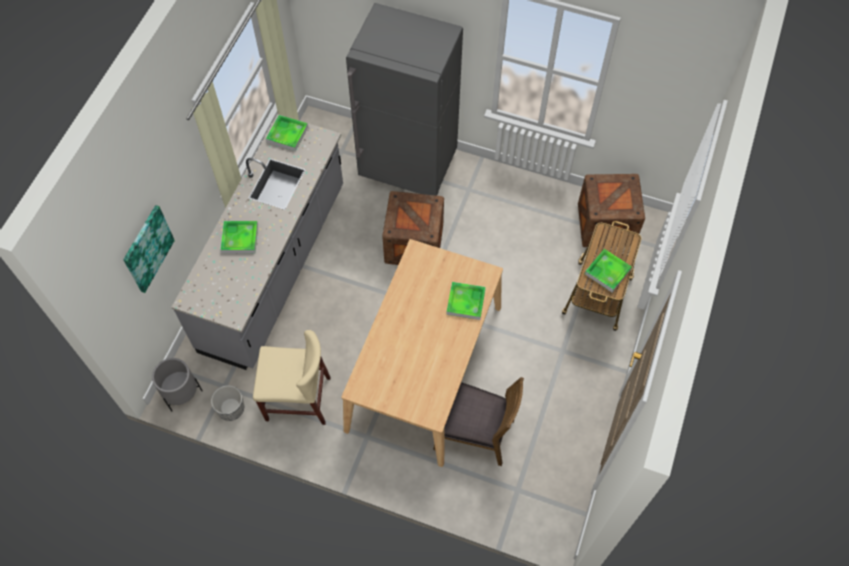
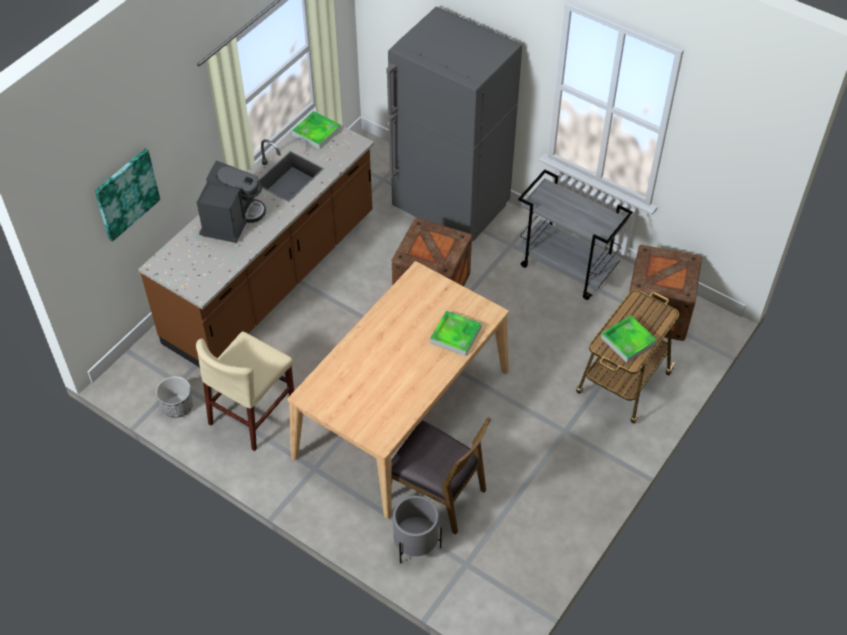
camera: 15 degrees right, 10 degrees down
grey planter [152,358,203,411] -> grey planter moved to [393,496,442,563]
grey counter [171,114,343,370] -> brown counter [138,126,374,368]
tray [220,221,258,253] -> coffee machine [197,161,266,243]
beige chair [253,330,330,425] -> beige chair turned 105 degrees clockwise [196,331,294,451]
none -> grey cart [517,169,633,300]

